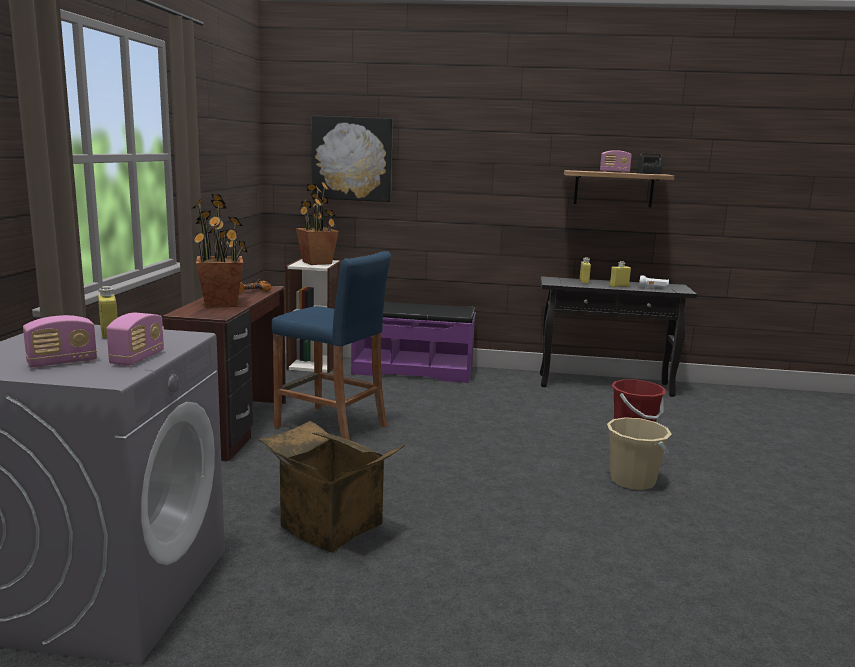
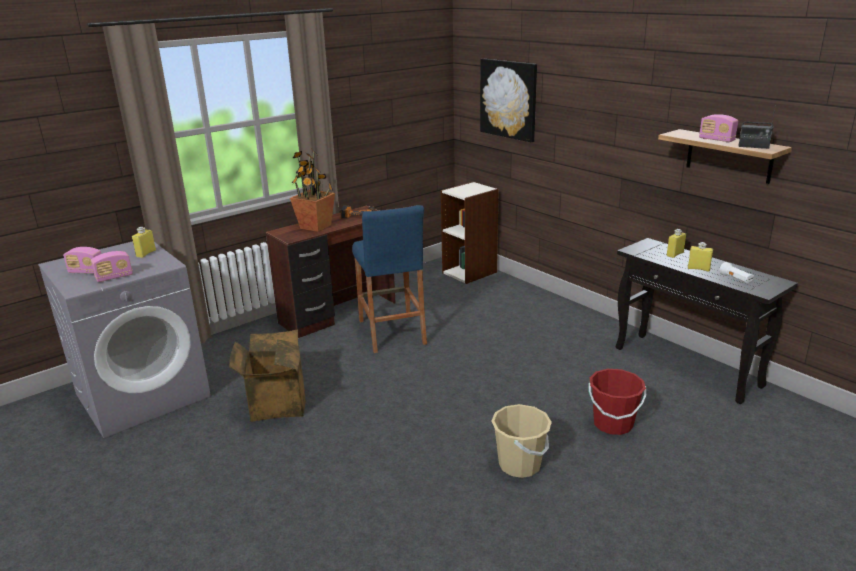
camera: 45 degrees right, 10 degrees up
potted plant [296,182,339,265] -> none
purple bench [351,302,476,383] -> none

